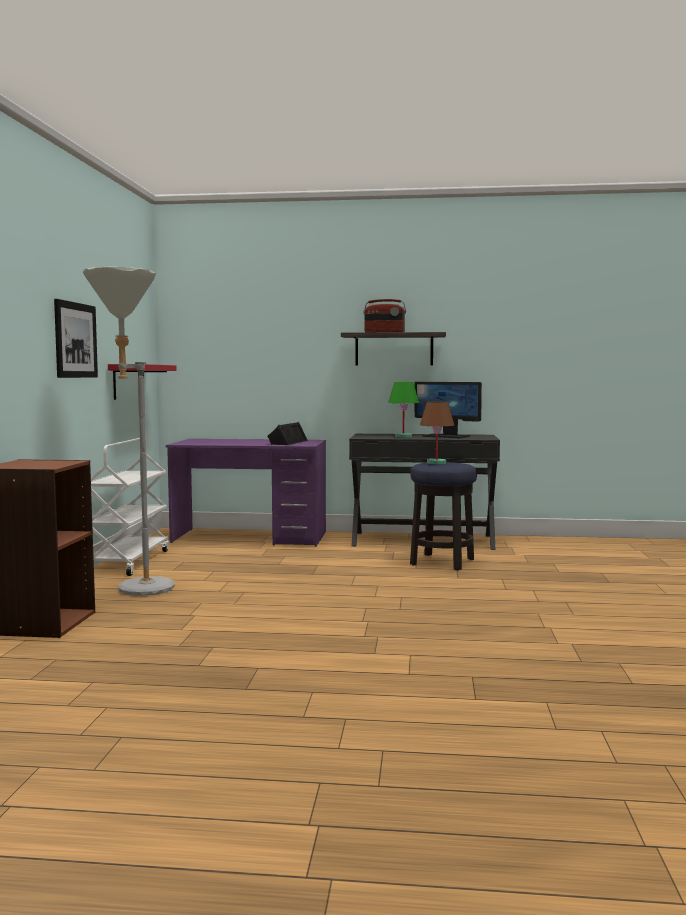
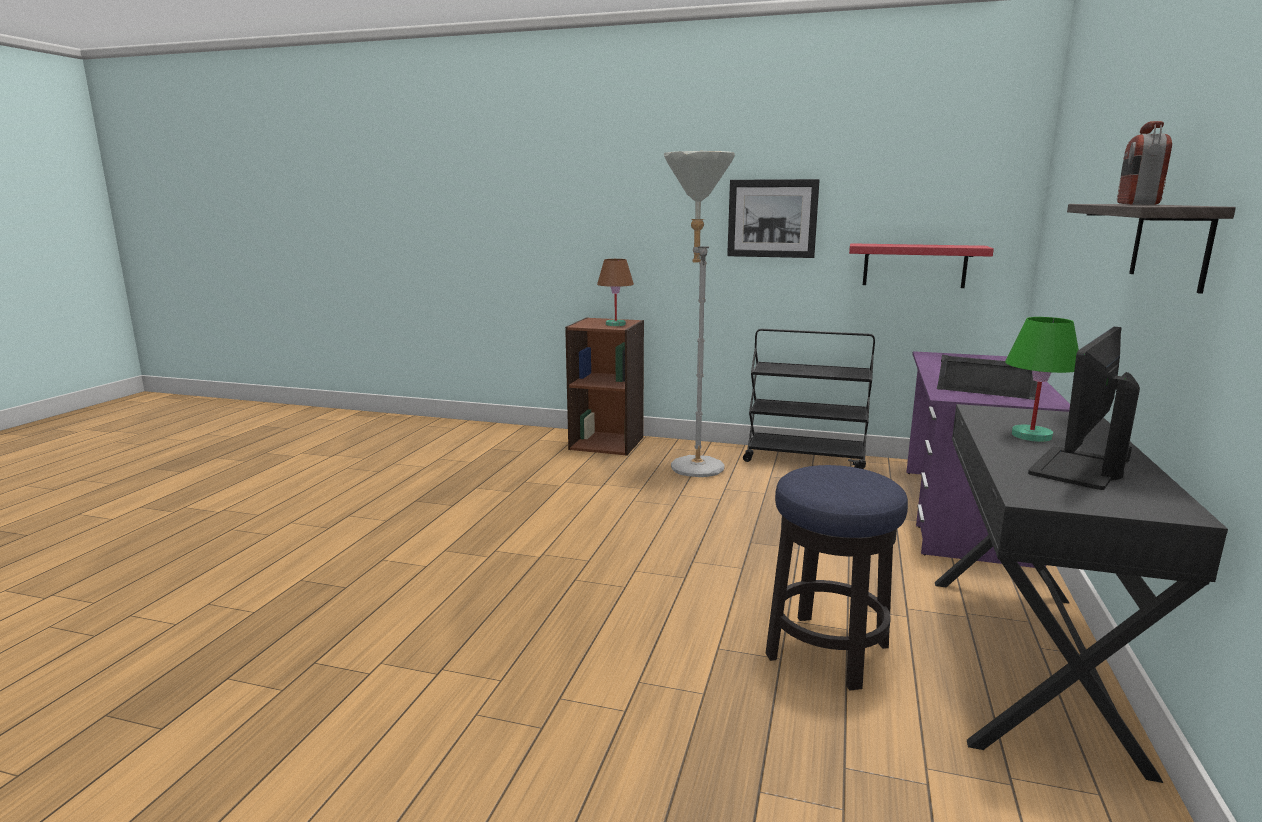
camera: 100 degrees right, 10 degrees up
white cart [91,438,169,576] -> black cart [743,329,875,469]
brown table lamp [420,402,454,464] -> brown table lamp moved to [597,259,634,326]

